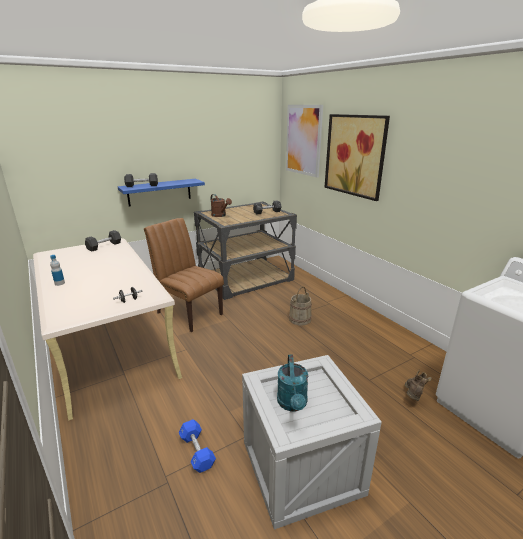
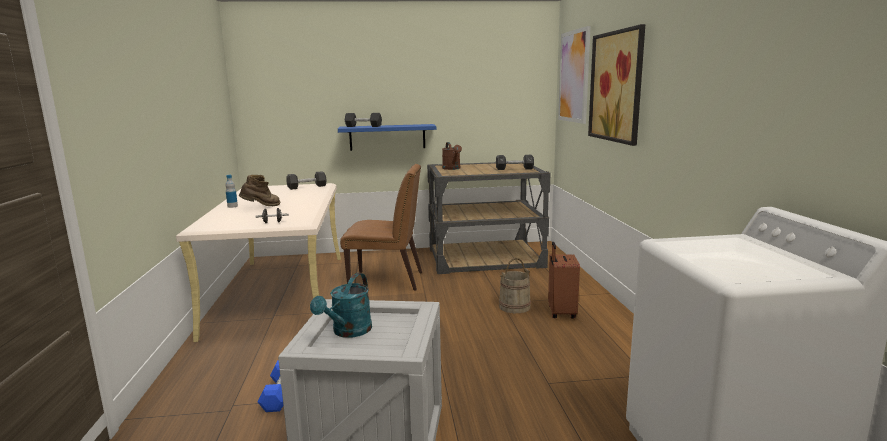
camera: 25 degrees right, 10 degrees down
brown chair [144,218,224,332] -> brown chair turned 120 degrees clockwise [340,164,422,290]
brown boot [405,370,432,401] -> brown boot moved to [239,175,280,206]
none -> brown suitcase [548,242,580,319]

